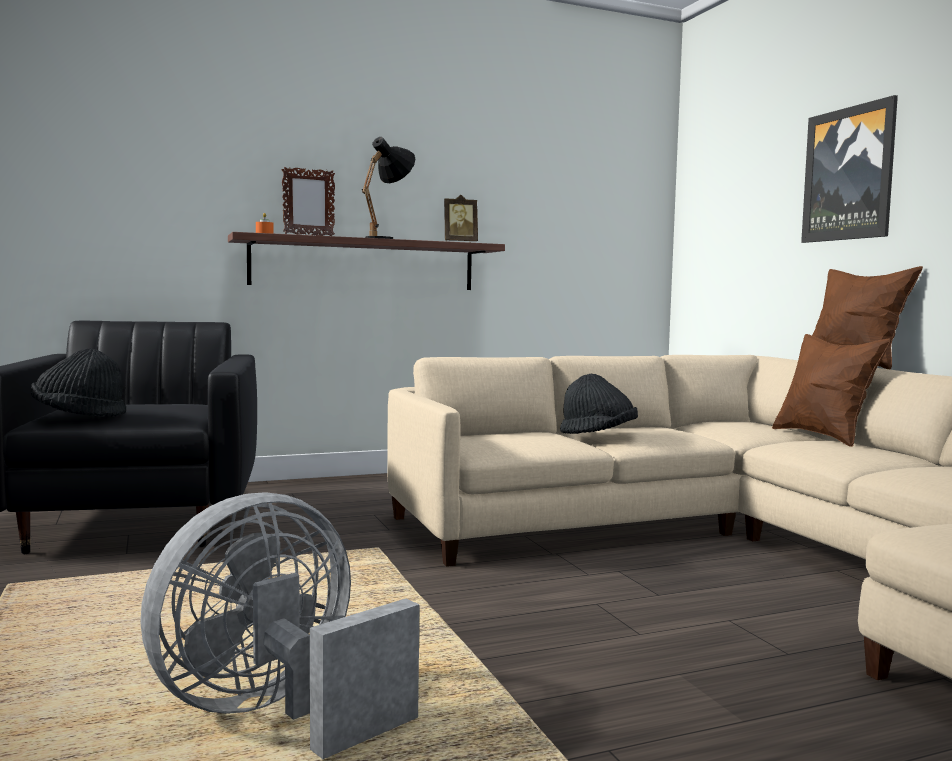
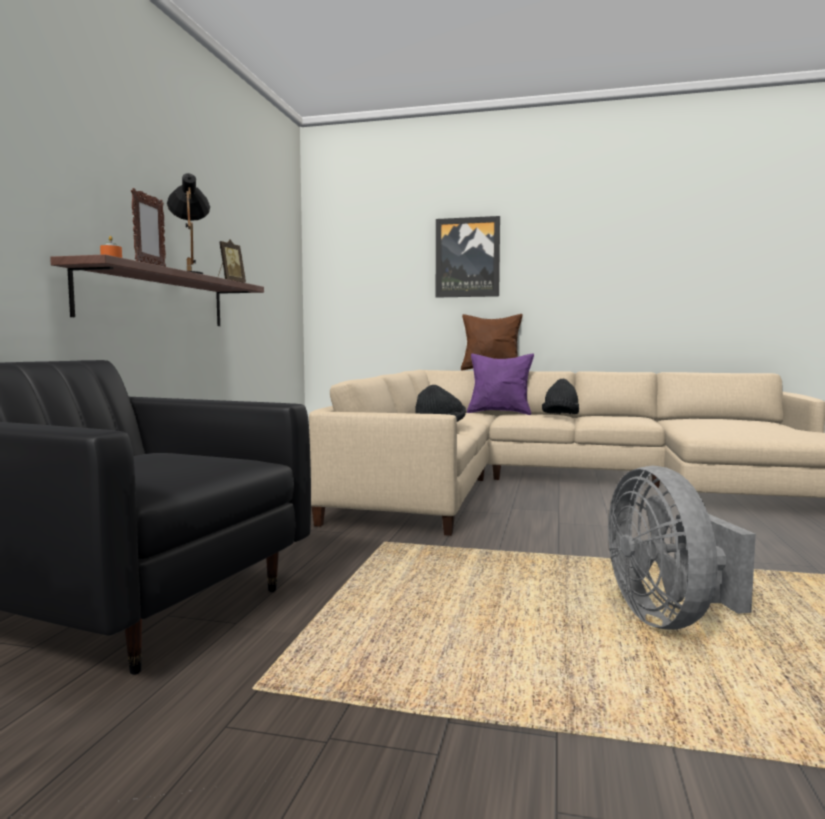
camera: 55 degrees left, 0 degrees up
black hat [31,348,126,417] -> black hat moved to [542,379,579,414]
brown pillow [772,334,890,447] -> purple pillow [467,353,534,415]

